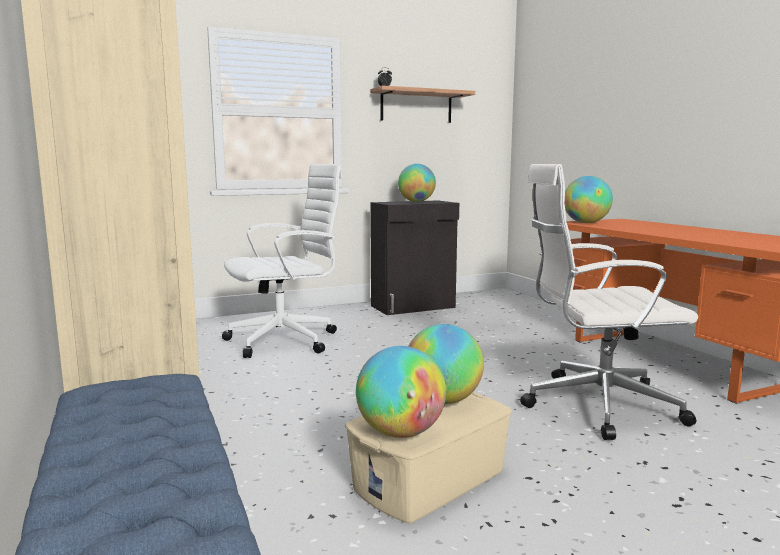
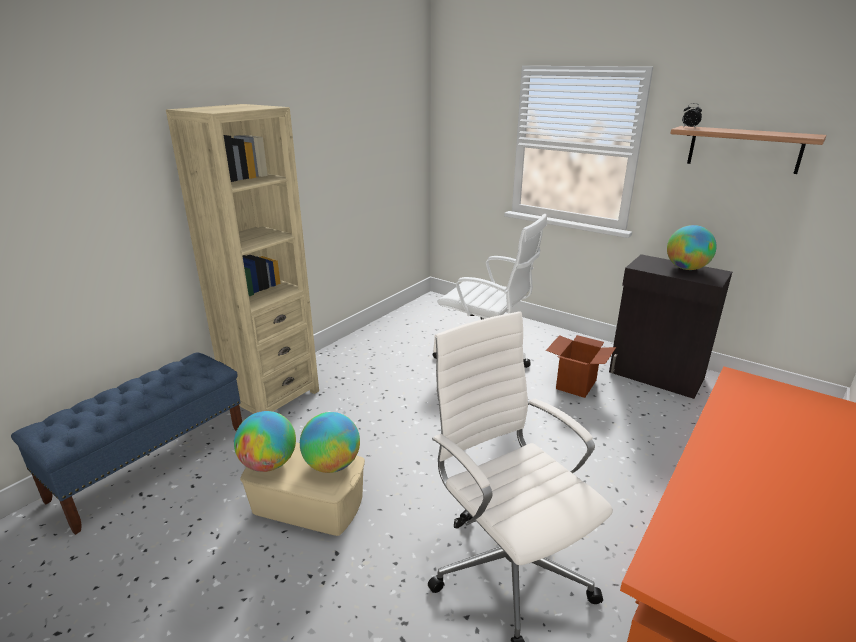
camera: 60 degrees right, 15 degrees up
globe [564,176,613,223] -> none
none -> cardboard box [546,335,616,398]

